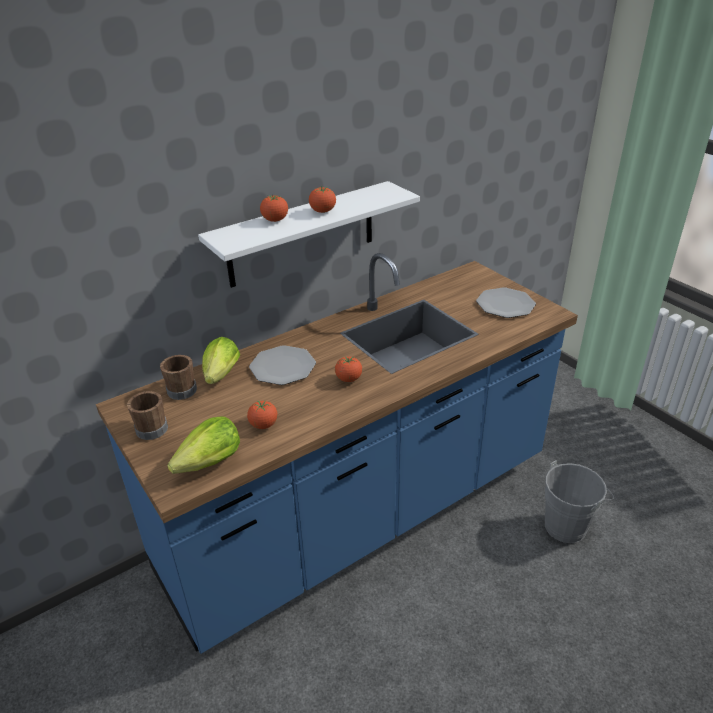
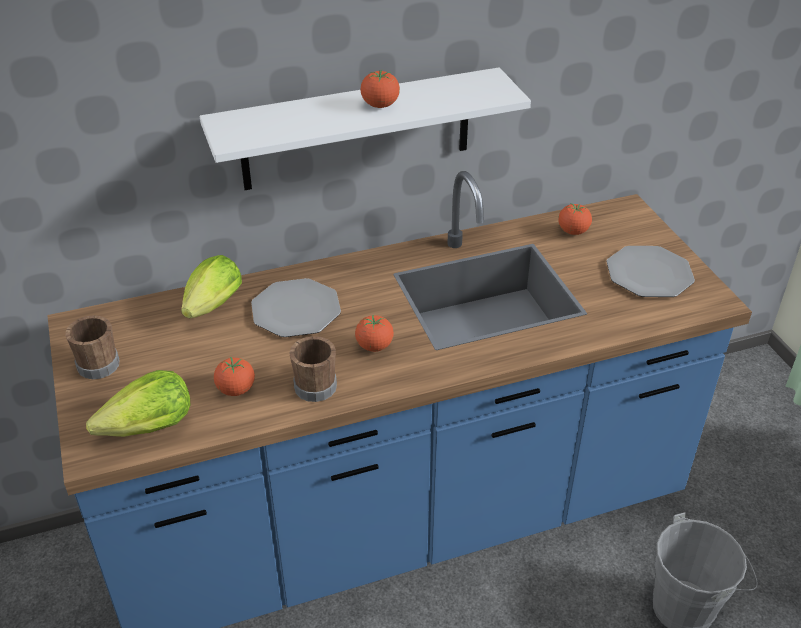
camera: 15 degrees right, 5 degrees up
brown mug [160,355,197,400] -> brown mug moved to [290,336,337,402]
tomato [260,195,288,222] -> tomato moved to [558,204,592,235]

